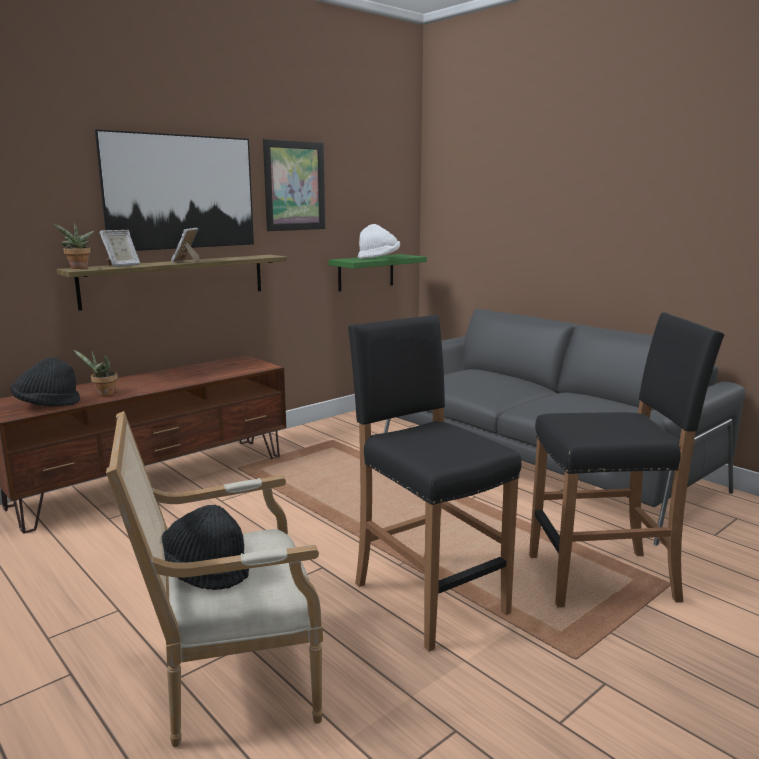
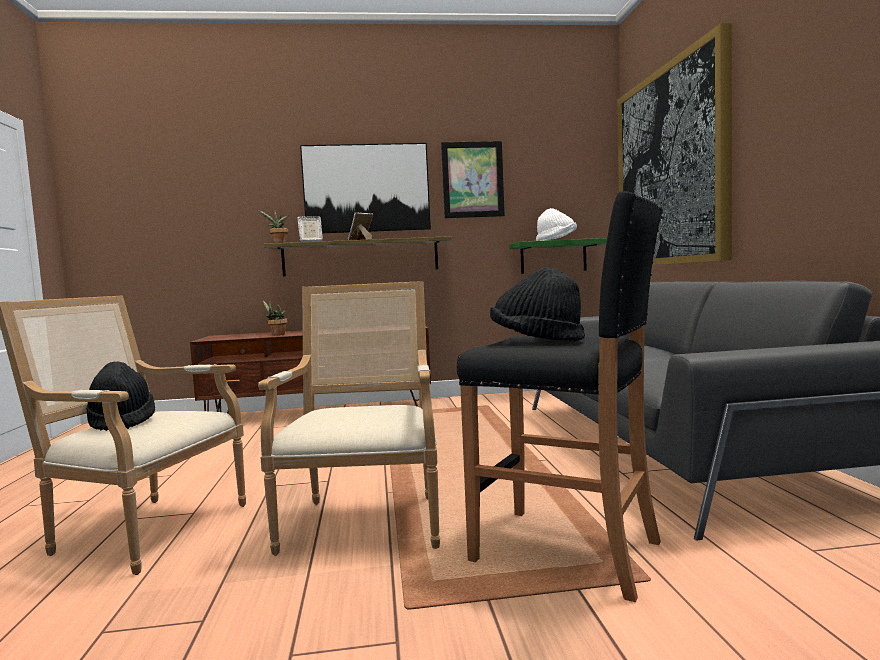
camera: 35 degrees right, 10 degrees down
black hat [10,357,80,406] -> black hat moved to [490,267,585,342]
black stool [348,315,522,651] -> armchair [258,281,440,556]
none -> picture [617,23,732,265]

